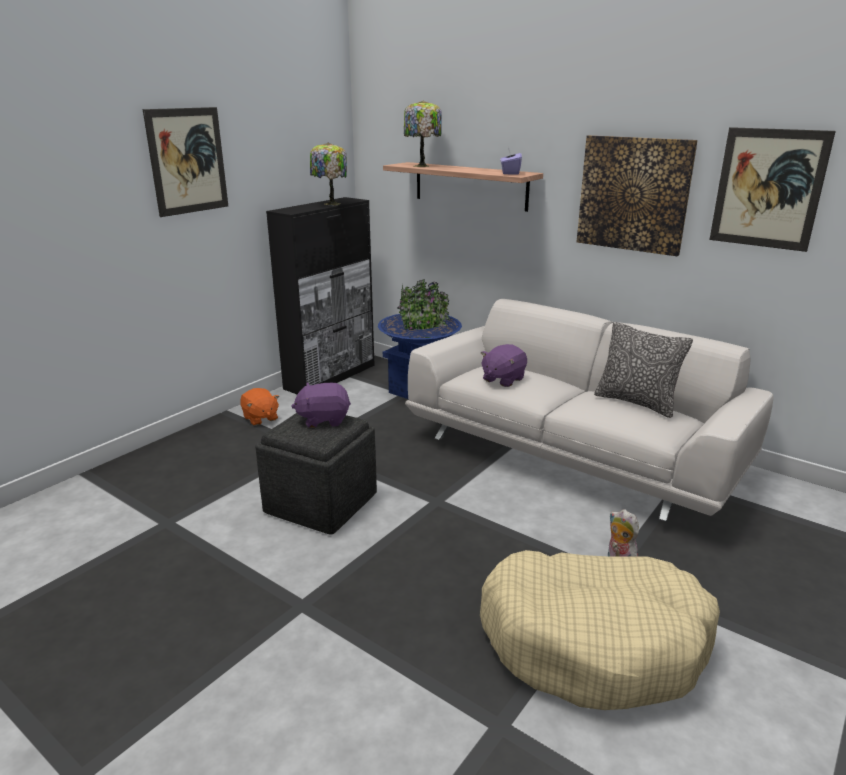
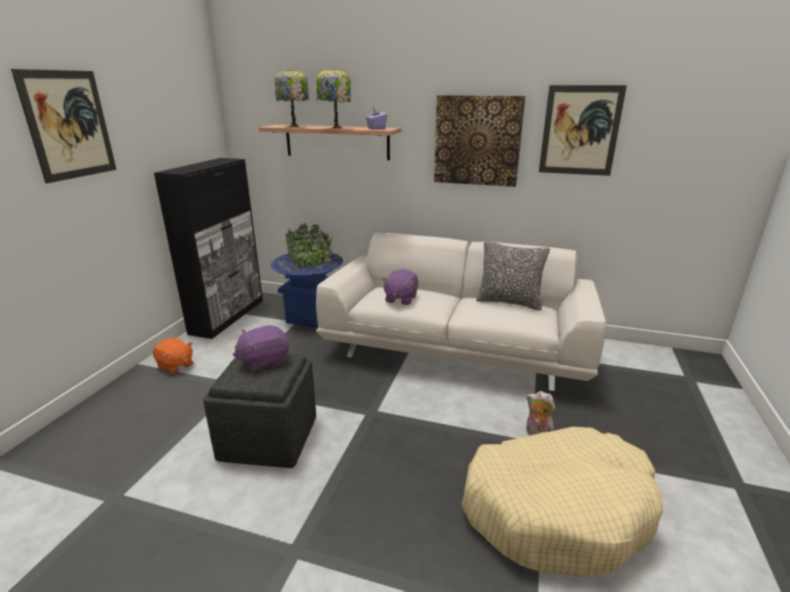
camera: 20 degrees left, 0 degrees up
table lamp [310,143,347,205] -> table lamp moved to [316,69,351,129]

